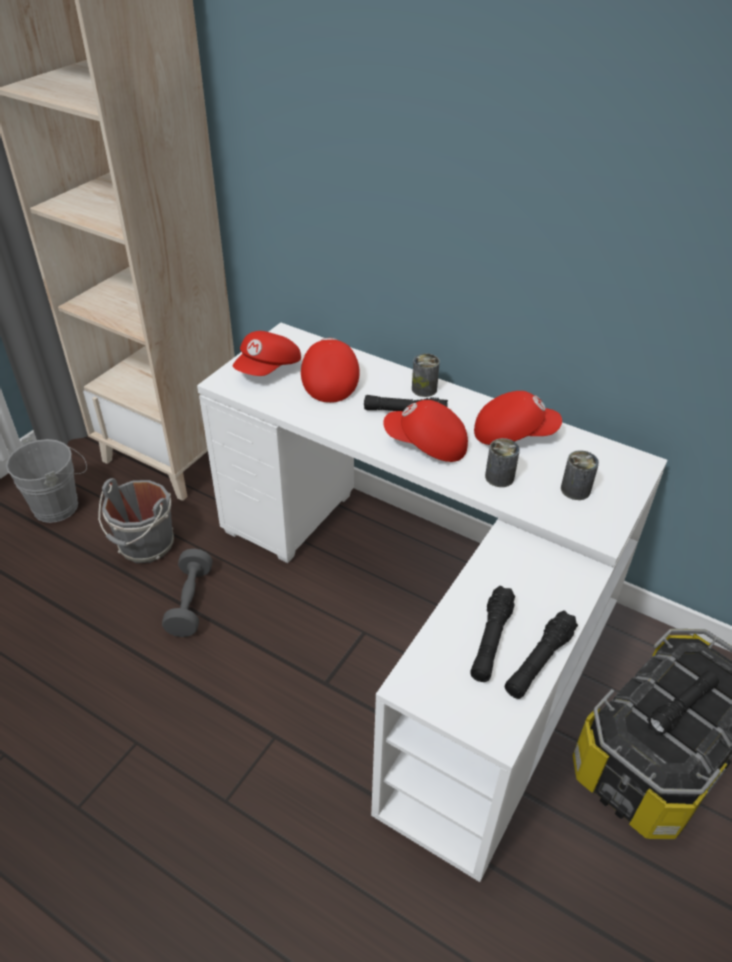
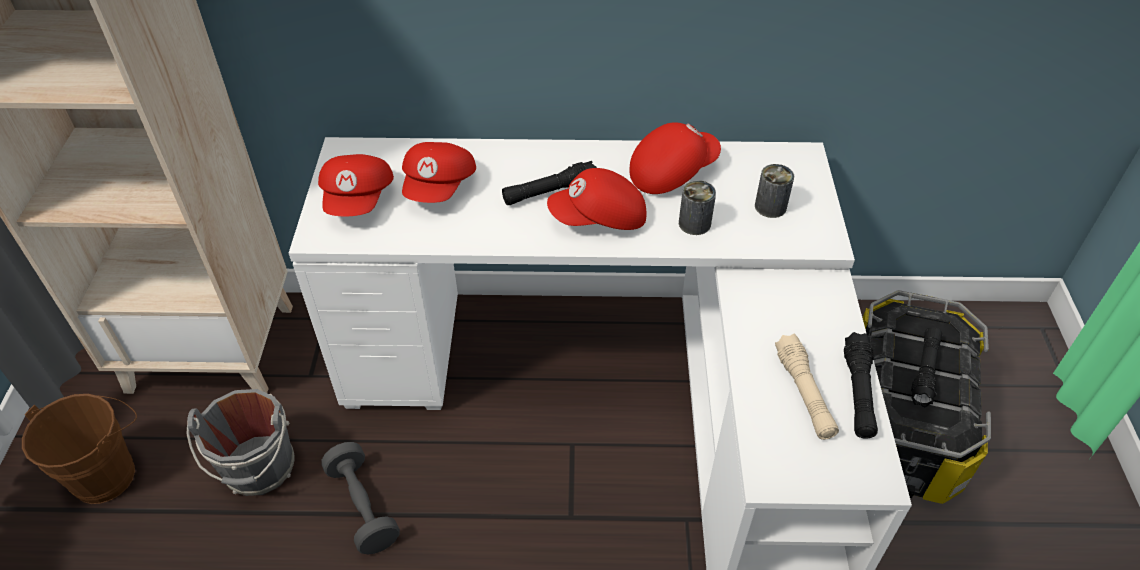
camera: 30 degrees left, 5 degrees up
grey bucket [6,436,87,523] -> brown bucket [22,394,137,504]
red cap [301,338,360,403] -> red cap turned 135 degrees counterclockwise [402,142,476,203]
can [412,353,440,397] -> none
black flashlight [470,586,515,682] -> beige flashlight [775,333,839,440]

